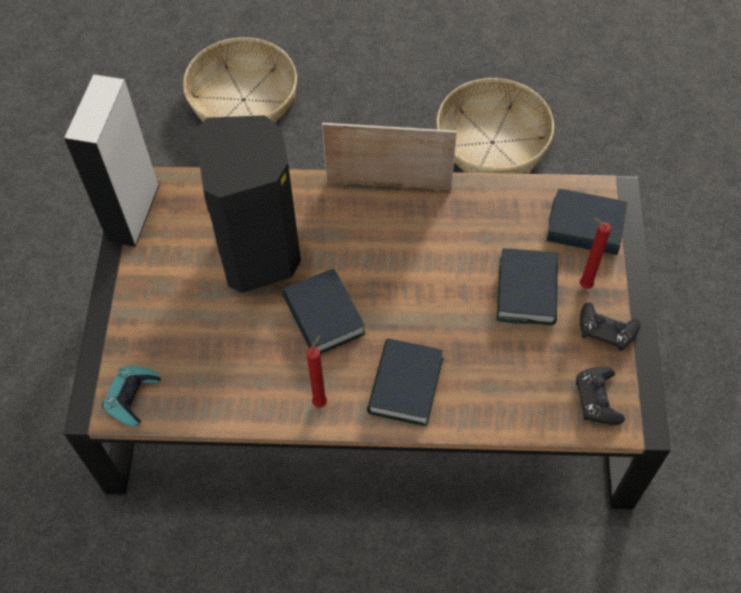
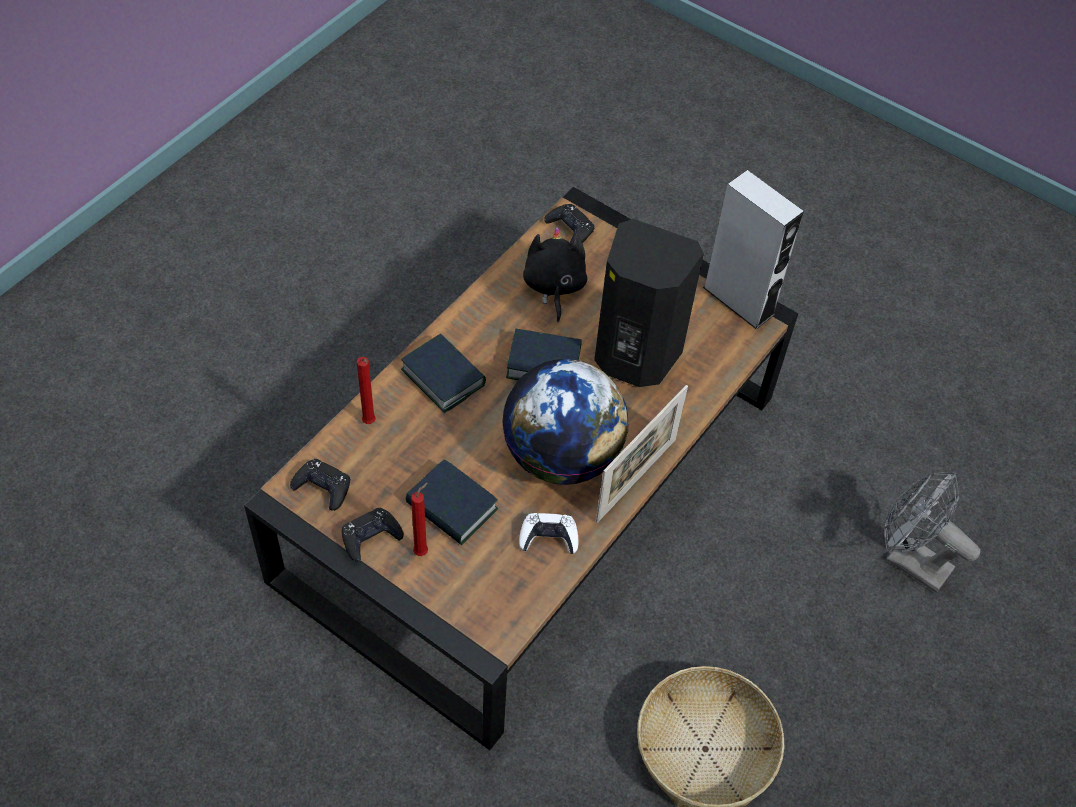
camera: 120 degrees right, 5 degrees down
turquoise game controller [102,366,161,427] -> black game controller [544,204,595,244]
basket [183,37,297,123] -> grey fan [884,472,980,593]
red candle [306,335,327,408] -> red candle moved to [357,357,376,424]
book [546,189,627,255] -> none
none -> globe [502,359,629,485]
none -> white game controller [519,513,579,554]
none -> black plush toy [523,227,587,322]

